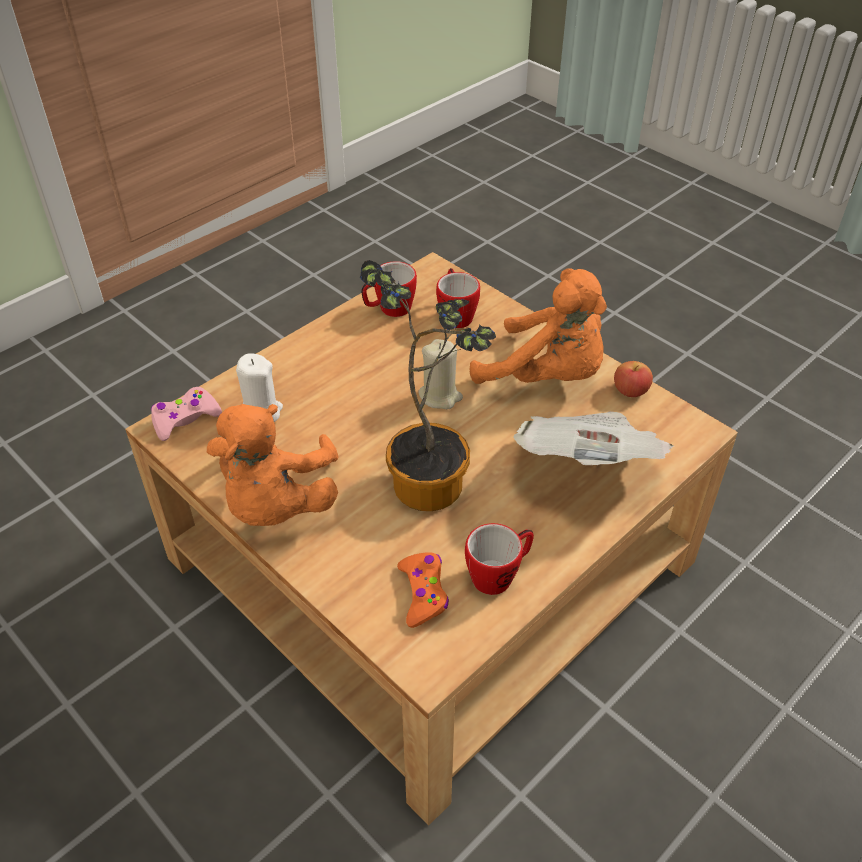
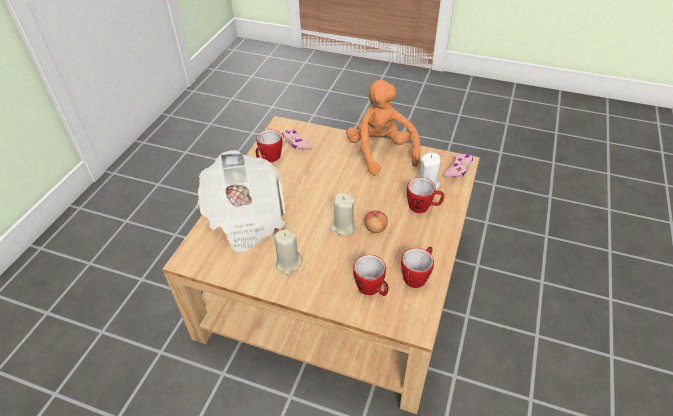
camera: 155 degrees right, 0 degrees up
potted plant [360,260,496,511] -> none
orange game controller [397,552,449,628] -> pink game controller [282,130,312,150]
orange plush toy [470,268,607,384] -> beige candle [274,229,302,275]
apple [614,361,653,397] -> apple moved to [364,211,388,233]
none -> mug [407,177,445,213]

